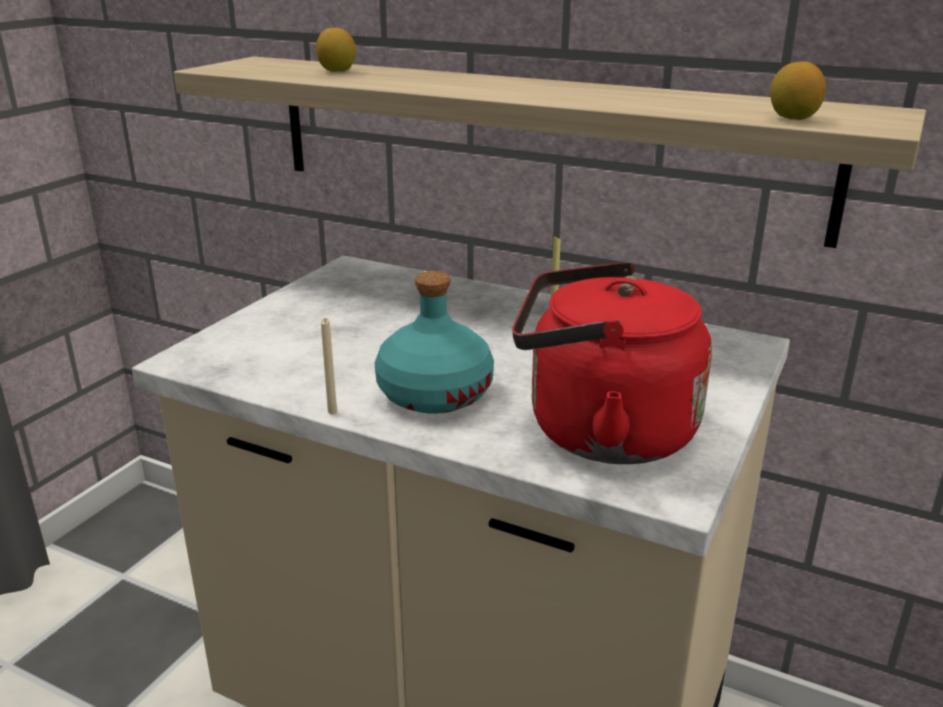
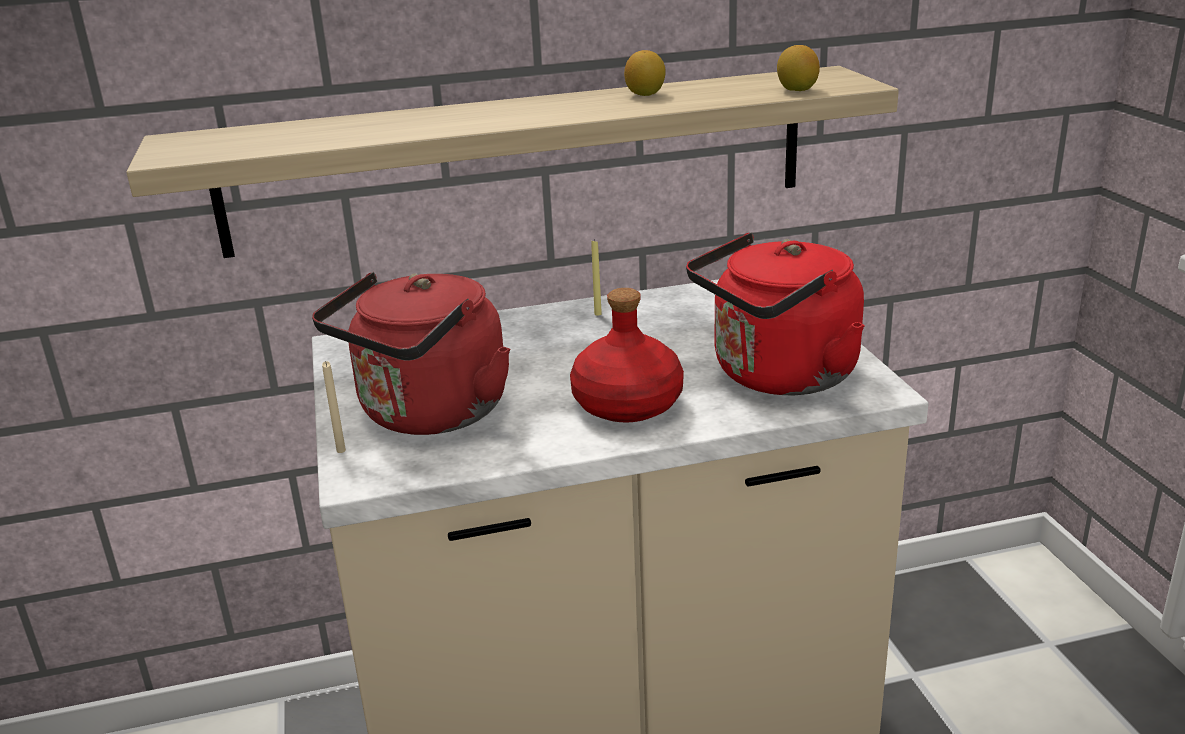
camera: 40 degrees left, 0 degrees up
lemon [316,28,356,72] -> lemon moved to [624,50,666,96]
beige candle [321,318,337,414] -> beige candle moved to [322,361,346,453]
turquoise bottle [375,271,494,414] -> red bottle [570,288,684,422]
none -> red kettle [312,272,510,435]

